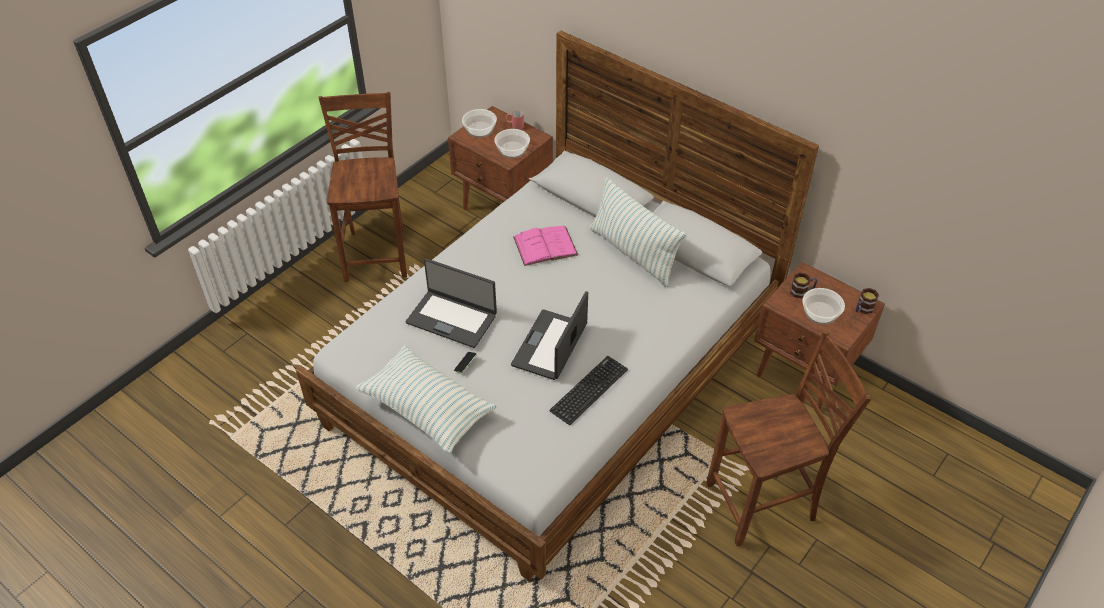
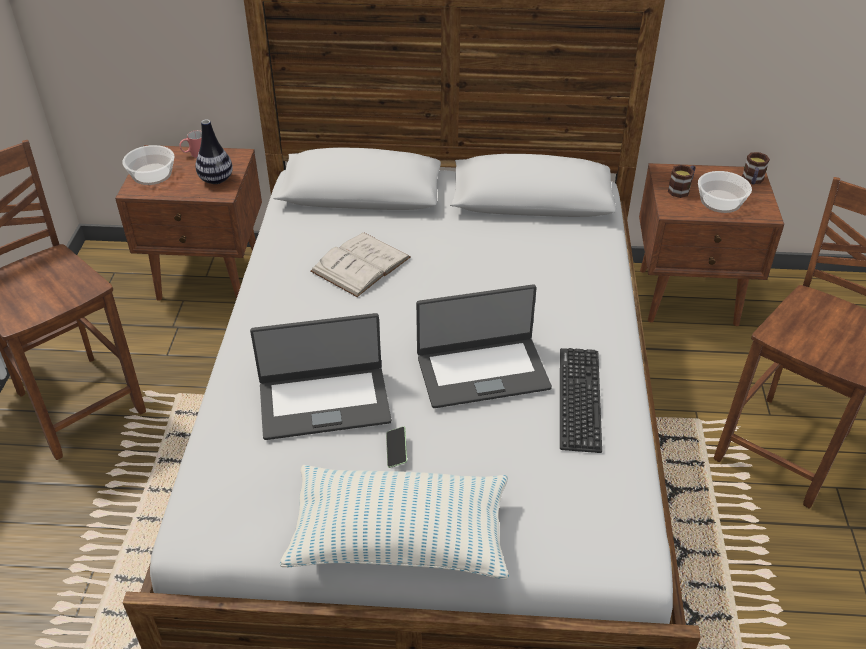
camera: 35 degrees left, 5 degrees down
bowl [494,129,530,158] -> vase [196,119,233,184]
laptop [511,291,588,380] -> laptop turned 90 degrees counterclockwise [416,285,552,408]
pink book [513,226,578,266] -> white book [310,233,411,297]
pillow [590,178,687,287] -> none

